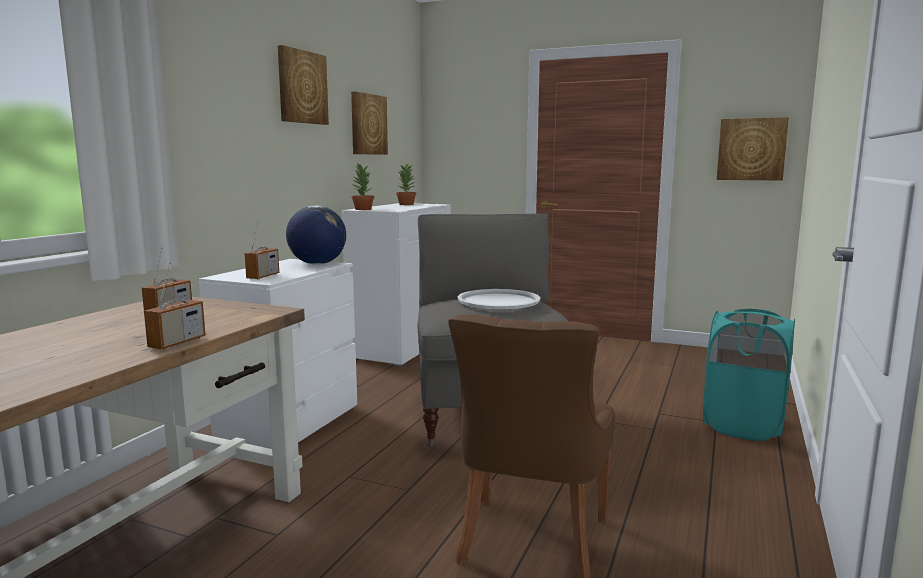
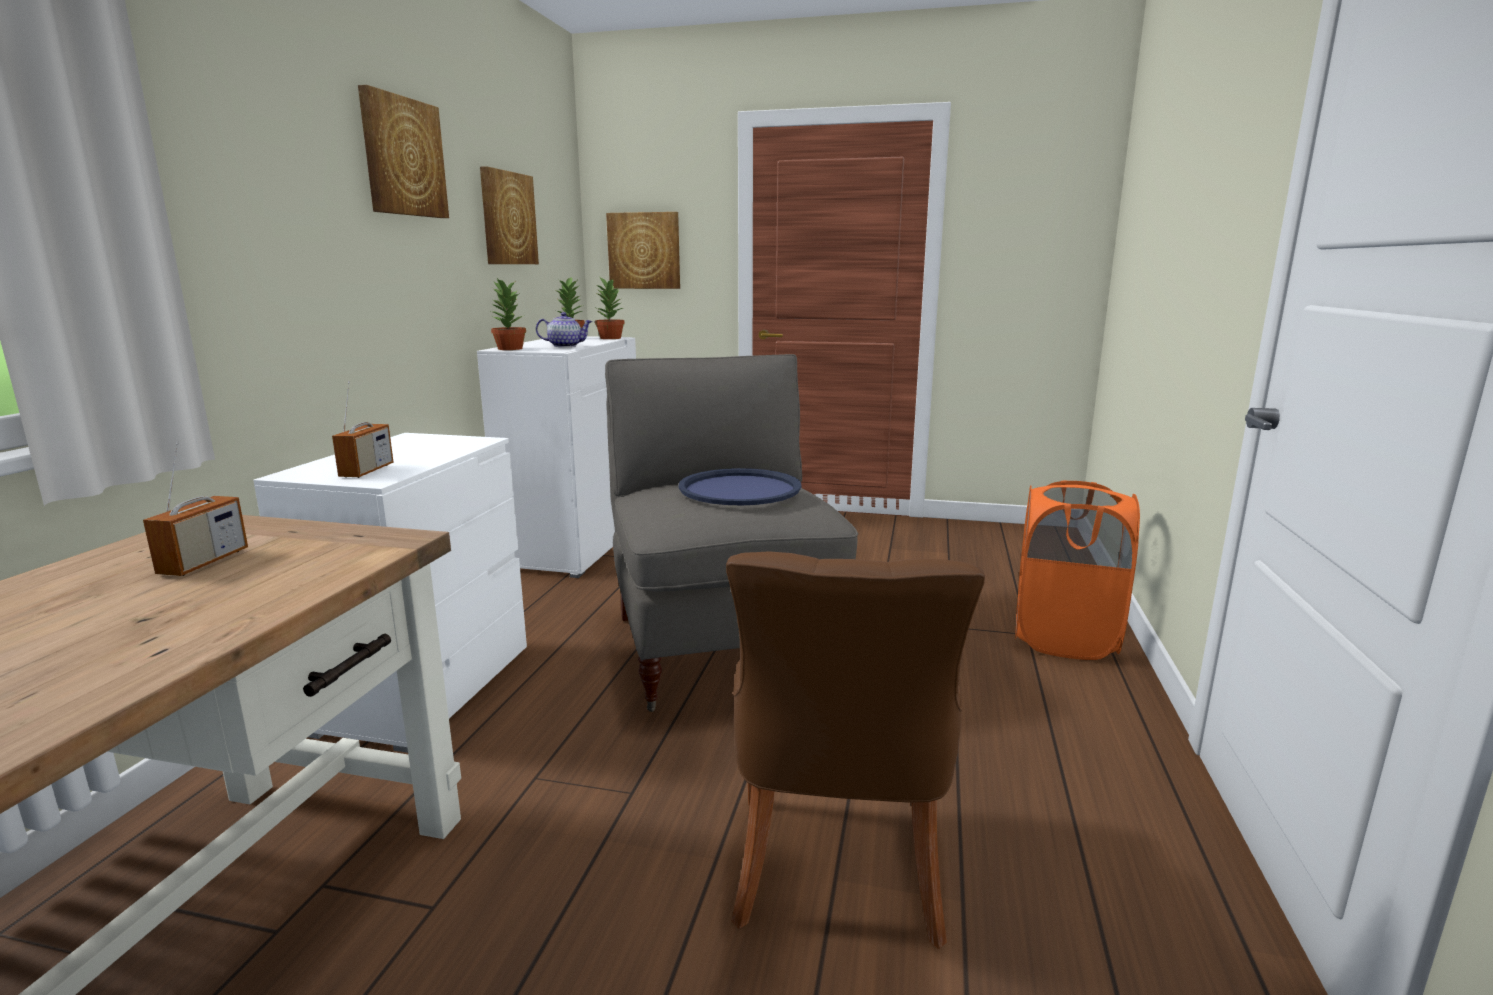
camera: 10 degrees left, 5 degrees up
radio [144,262,206,350] -> none
globe [286,205,346,265] -> none
white tray [457,289,540,309] -> blue tray [679,468,802,505]
turquoise laundry basket [703,308,795,441] -> orange laundry basket [1015,480,1140,660]
picture [717,117,789,181] -> picture moved to [606,212,680,289]
none -> teapot [536,312,593,347]
none -> potted plant [595,276,625,339]

